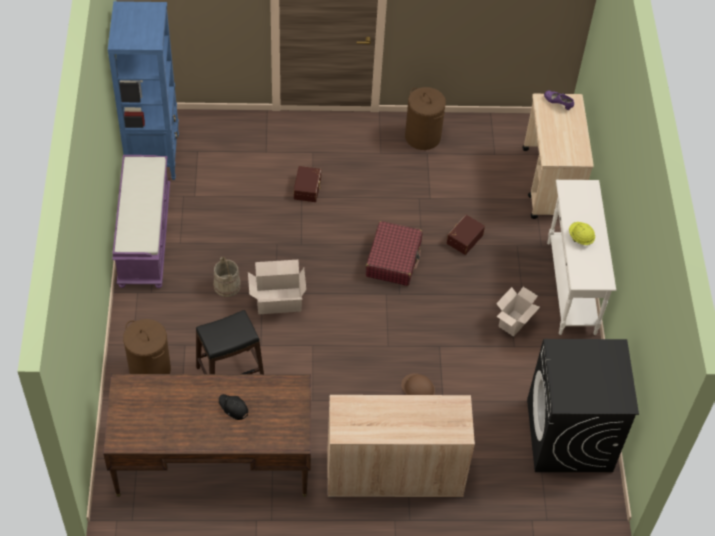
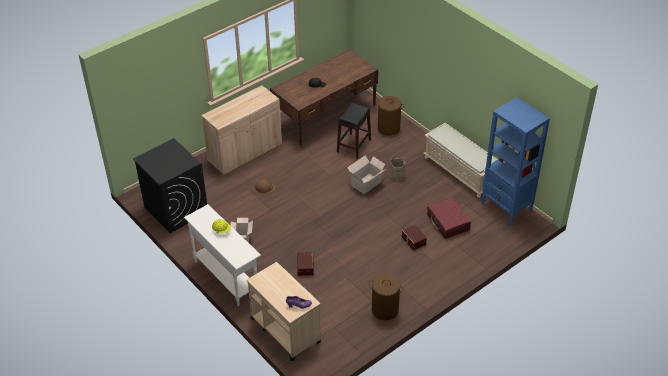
camera: 145 degrees right, 10 degrees down
purple bench [112,155,170,288] -> beige bench [423,123,498,198]
red suitcase [365,221,422,286] -> red suitcase moved to [427,197,471,239]

